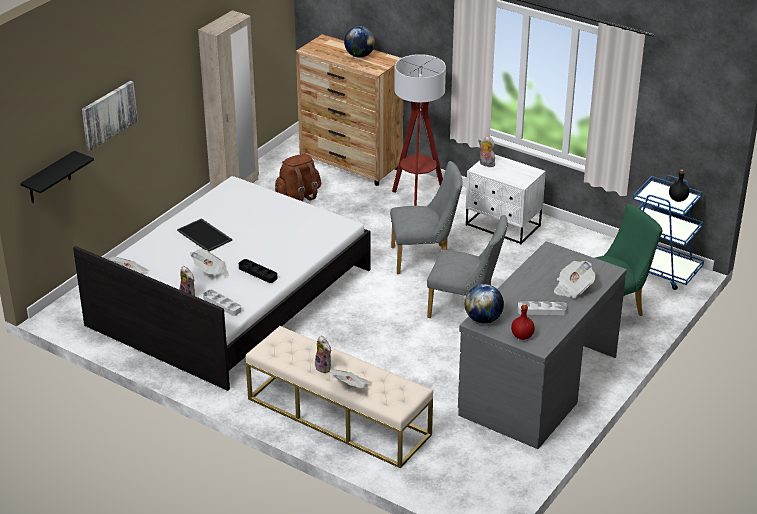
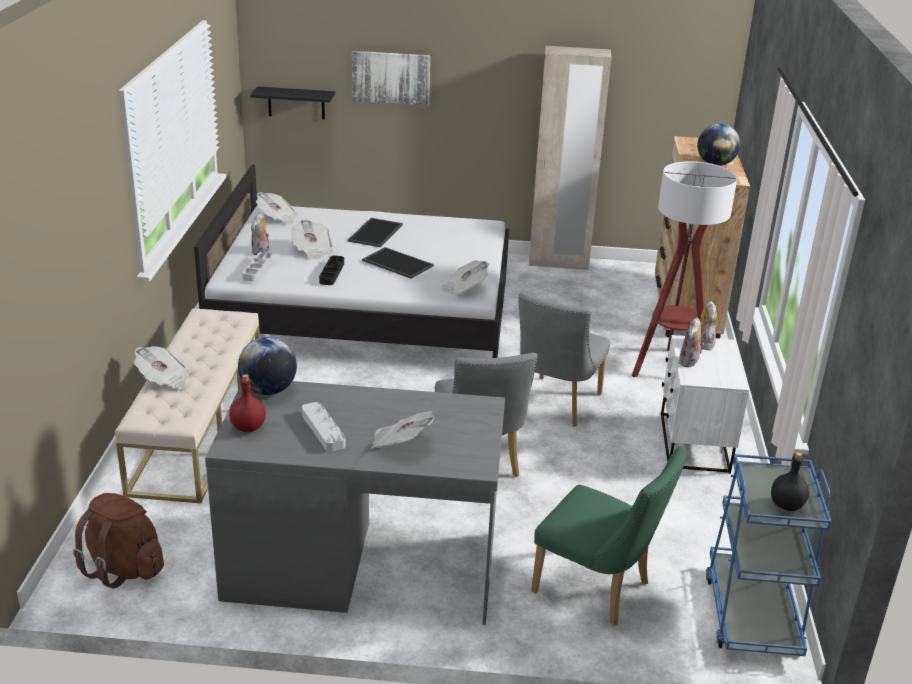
camera: 60 degrees right, 5 degrees down
brown backpack [275,154,321,201] -> brown backpack moved to [73,493,164,589]
plush toy [315,336,331,373] -> plush toy moved to [679,317,705,368]
grey chair [390,161,463,274] -> grey chair turned 60 degrees clockwise [518,293,610,427]
none -> tray [362,247,434,279]
none -> newspaper [441,260,489,296]

